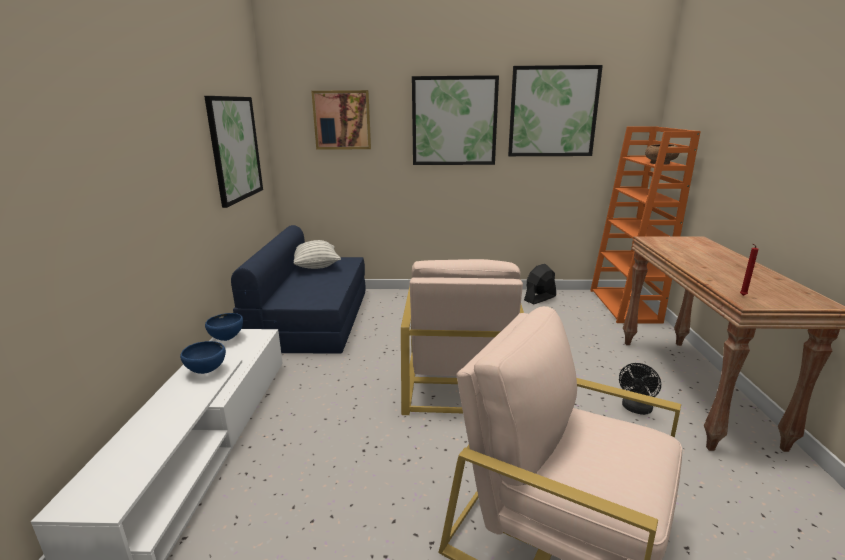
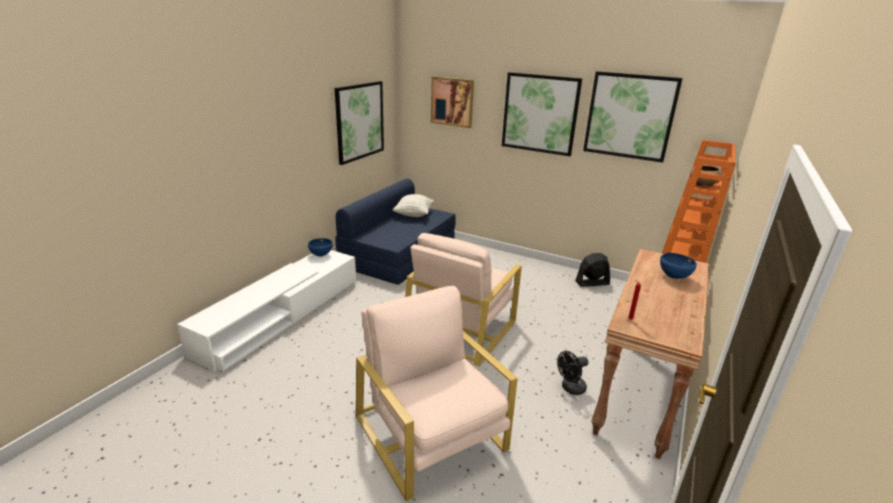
camera: 25 degrees right, 5 degrees up
blue bowl [180,341,226,374] -> blue bowl moved to [660,253,697,279]

